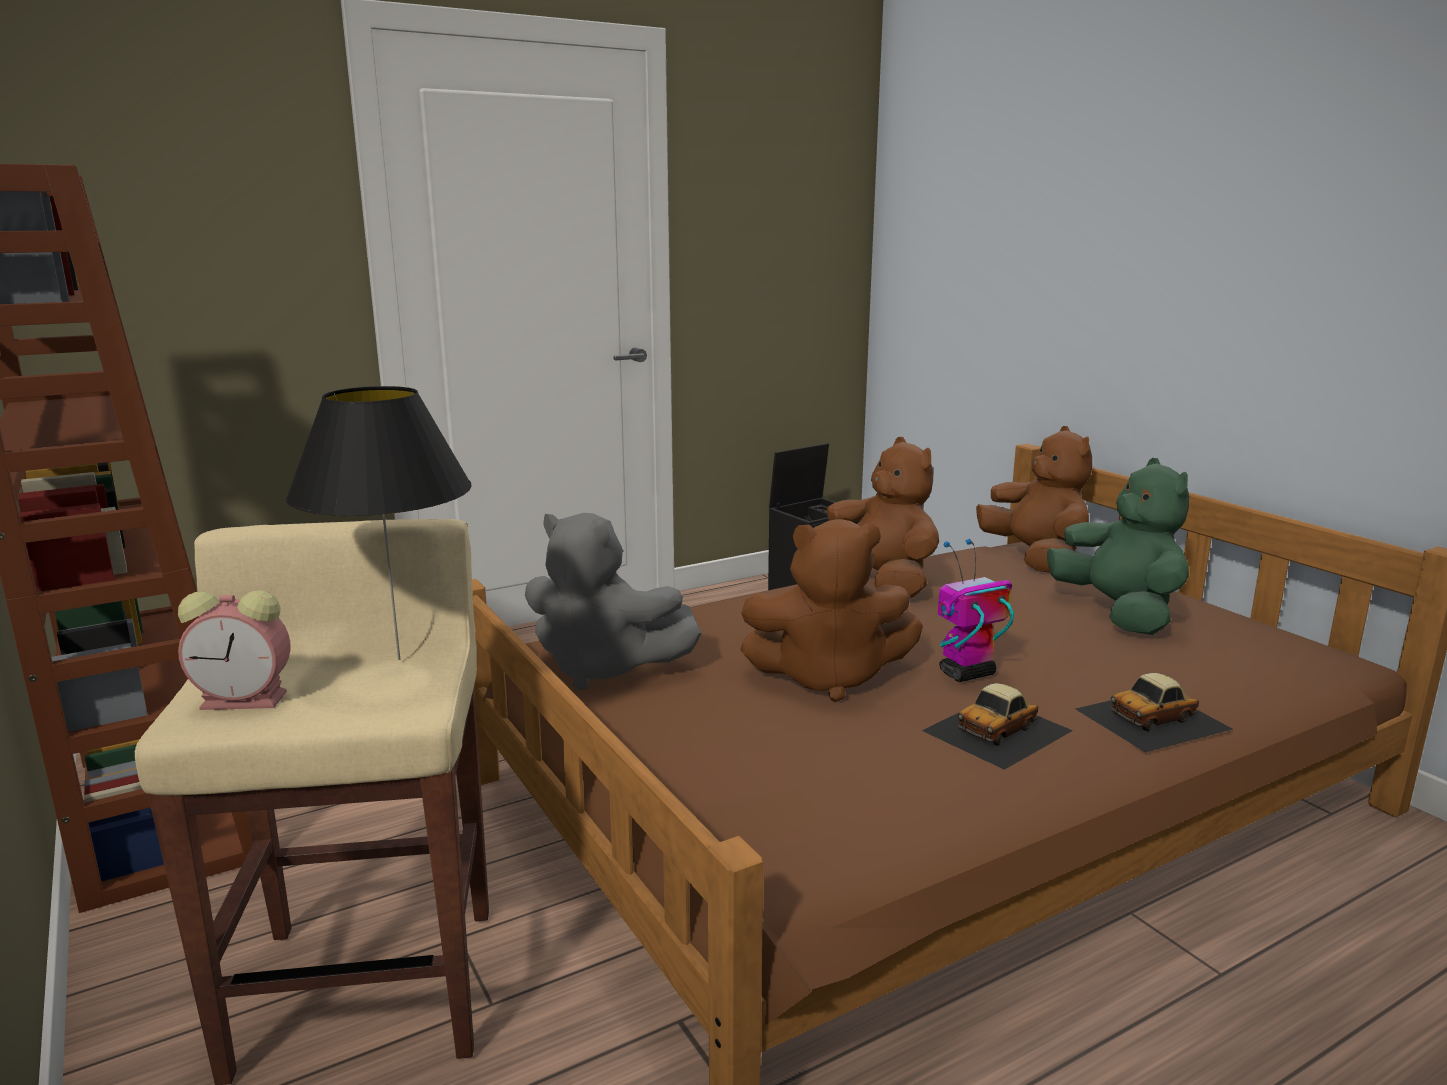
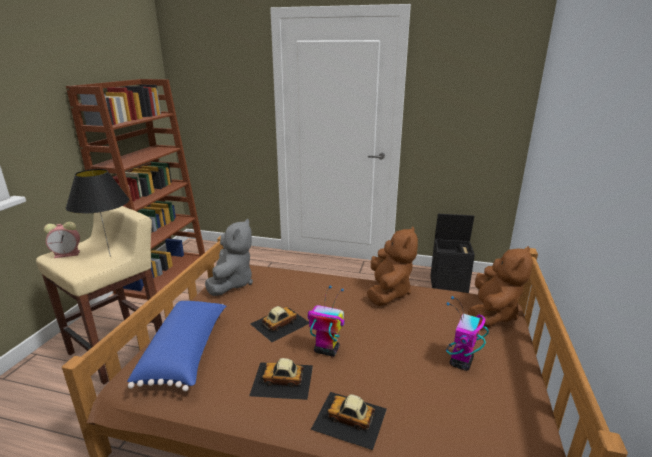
camera: 45 degrees right, 5 degrees up
alarm clock [178,590,291,710] -> alarm clock turned 60 degrees counterclockwise [44,222,80,258]
grey plush toy [525,513,701,691] -> grey plush toy turned 150 degrees counterclockwise [205,219,253,296]
brown plush toy [740,519,923,702] -> toy car [250,306,309,342]
green plush toy [1047,458,1189,635] -> toy robot [446,296,489,371]
none -> blue pillow [127,301,226,391]

